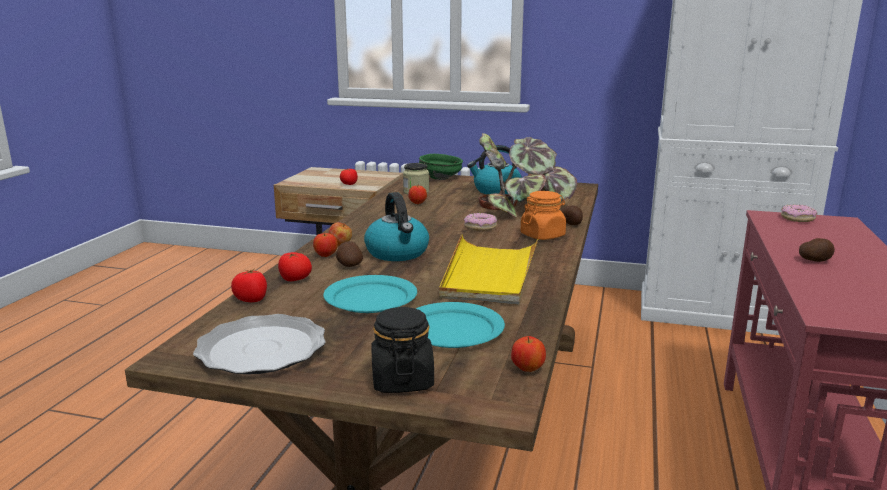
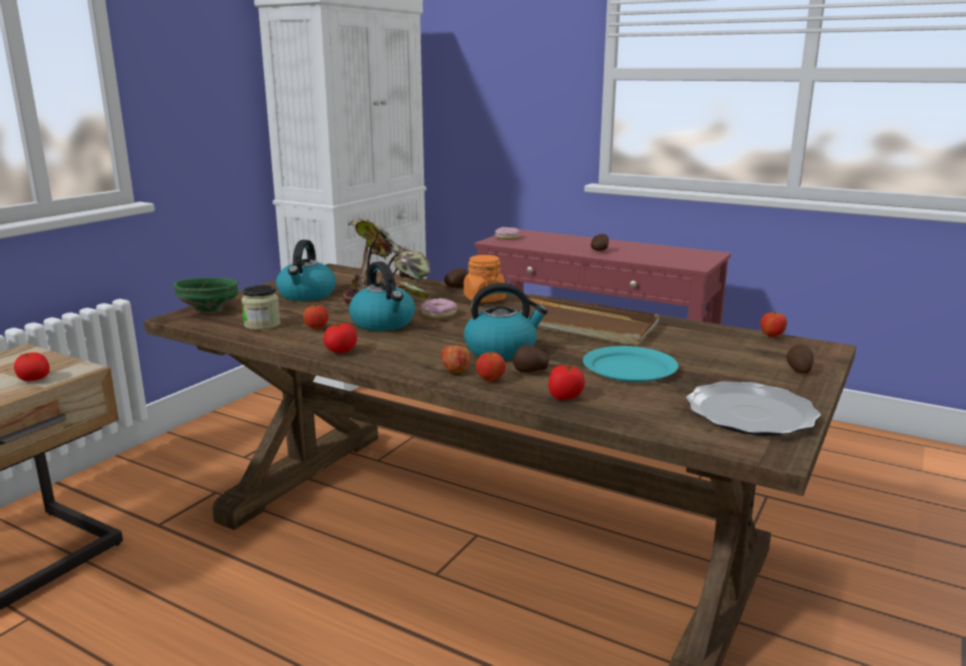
camera: 75 degrees left, 0 degrees up
tomato [231,269,267,302] -> tomato moved to [323,323,357,353]
black jar [371,307,434,393] -> potato [786,344,814,374]
turquoise plate [416,302,505,348] -> none
yellow tray [439,235,538,305] -> brown tray [520,294,659,346]
none -> kettle [349,261,415,331]

